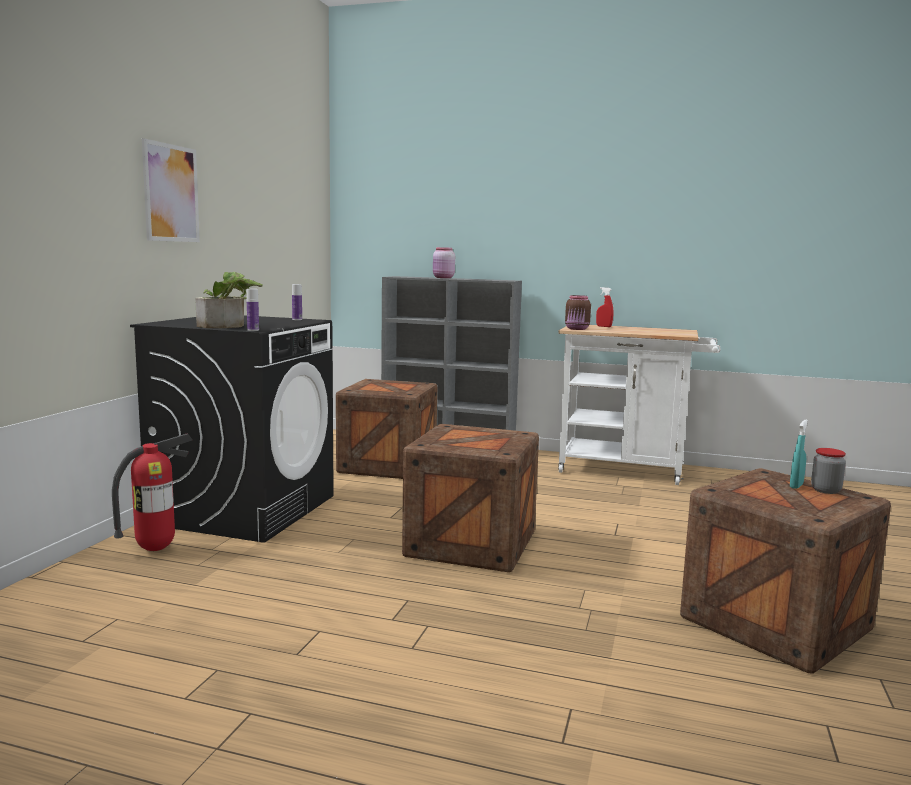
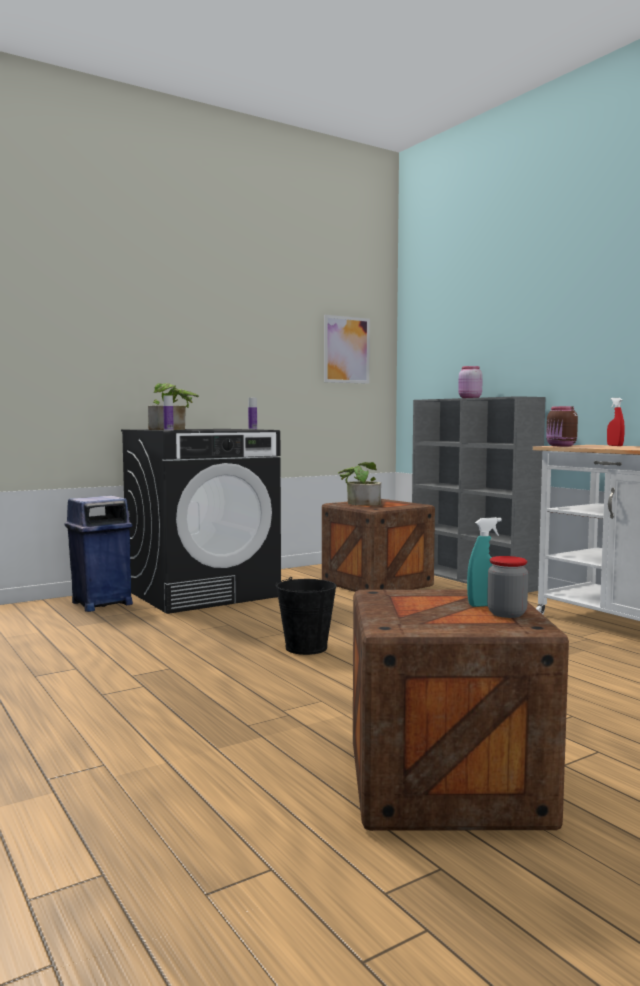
camera: 40 degrees right, 5 degrees down
fire extinguisher [112,433,193,551] -> blue trash can [64,495,133,612]
picture [142,138,200,242] -> picture moved to [324,315,370,384]
crate [402,424,539,572] -> black bucket [275,577,337,655]
none -> potted plant [338,462,381,506]

